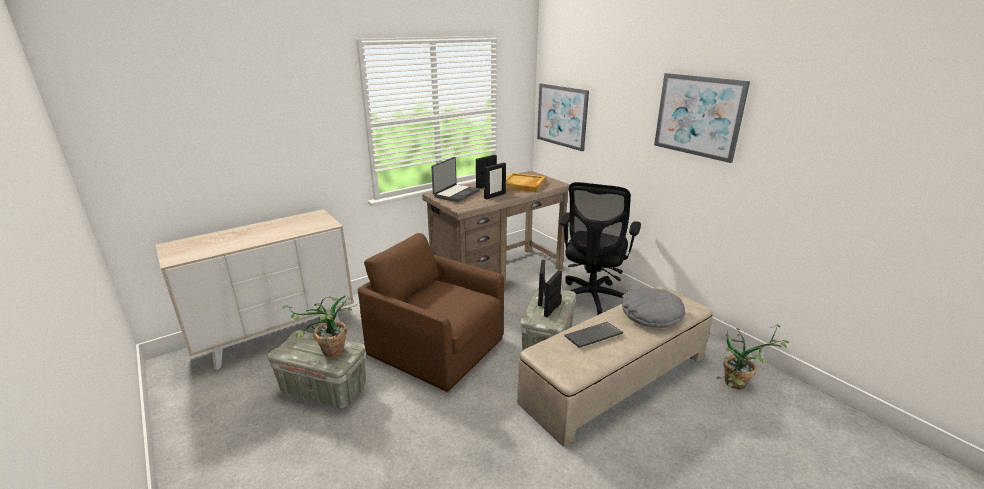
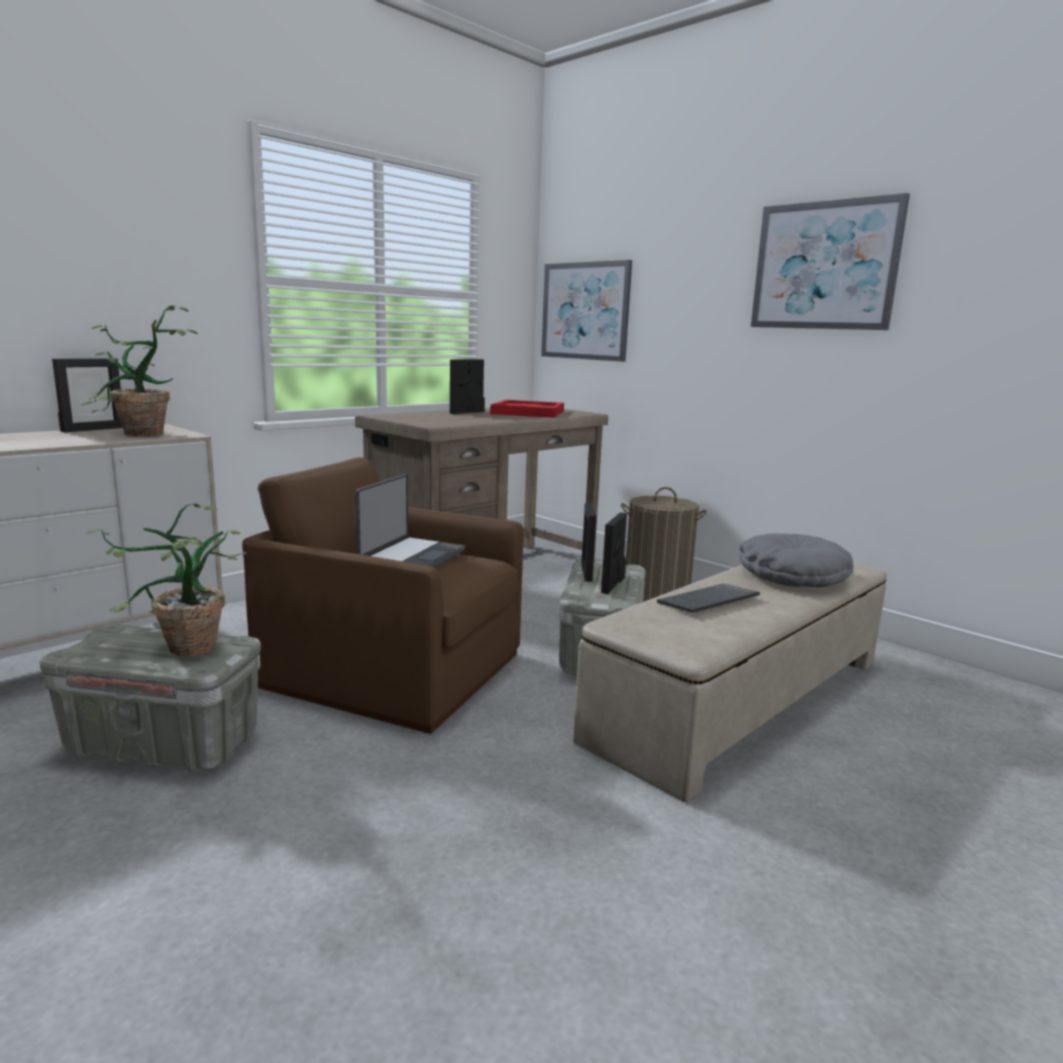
camera: 10 degrees left, 10 degrees down
laptop [431,157,480,202] -> laptop moved to [355,474,465,568]
picture frame [484,162,506,199] -> picture frame moved to [52,358,123,432]
beige tray [506,173,546,192] -> red tray [490,400,564,418]
black office chair [560,182,641,315] -> laundry basket [621,487,707,602]
potted plant [716,325,789,390] -> potted plant moved to [81,305,198,436]

